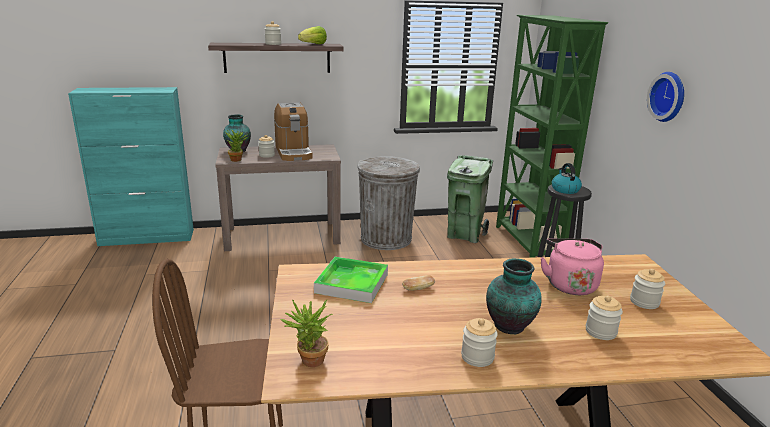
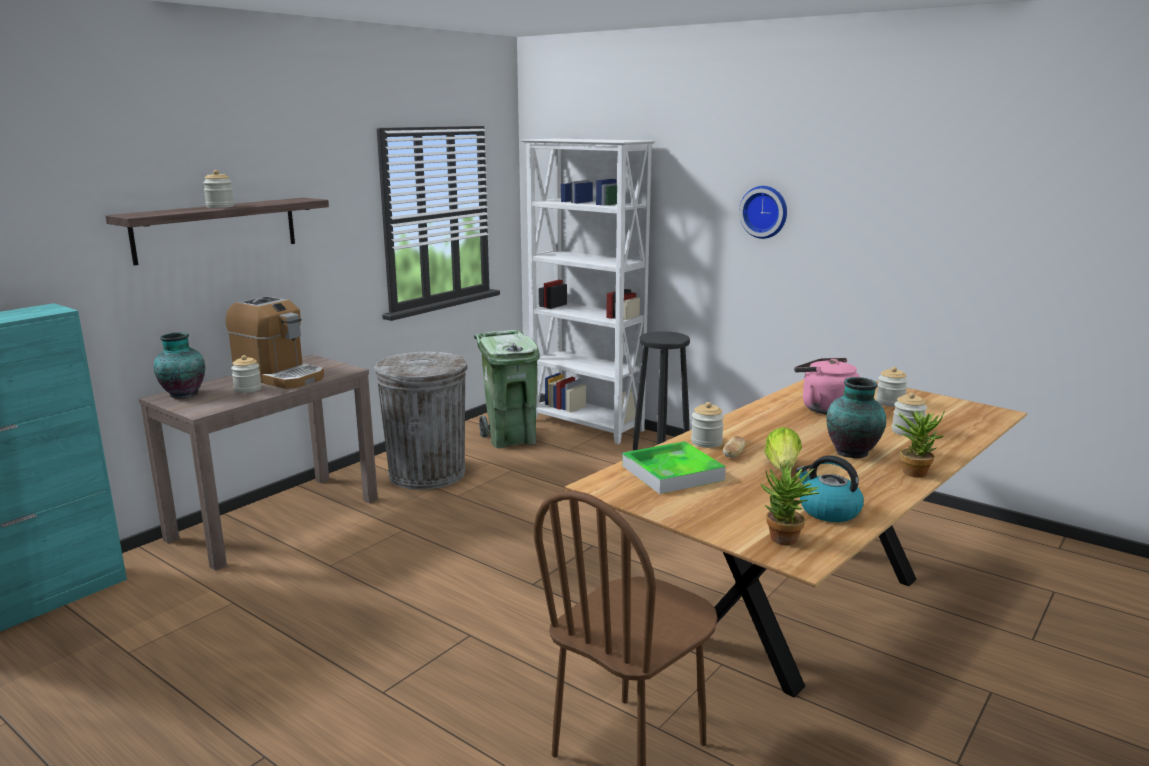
camera: 40 degrees left, 5 degrees down
potted plant [225,130,249,162] -> potted plant moved to [894,410,945,478]
lettuce [298,26,327,44] -> lettuce moved to [764,427,802,471]
jar [461,318,498,367] -> jar moved to [691,402,724,448]
green bookcase [496,15,608,258] -> white bookcase [521,139,656,444]
kettle [552,163,582,194] -> kettle moved to [796,455,864,522]

